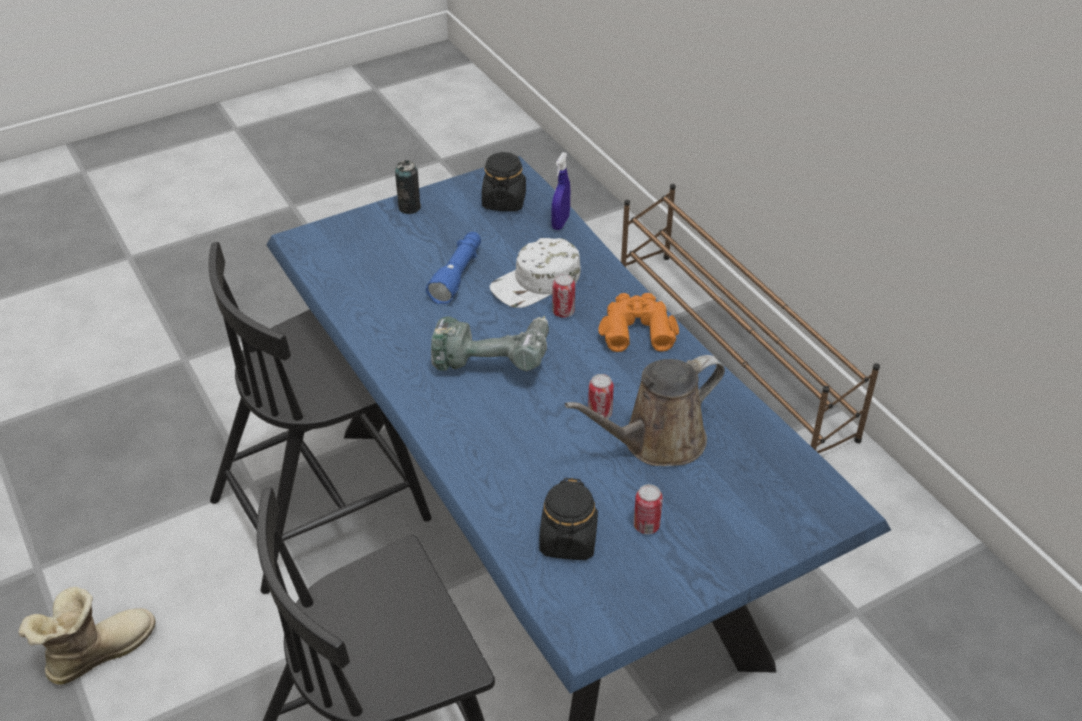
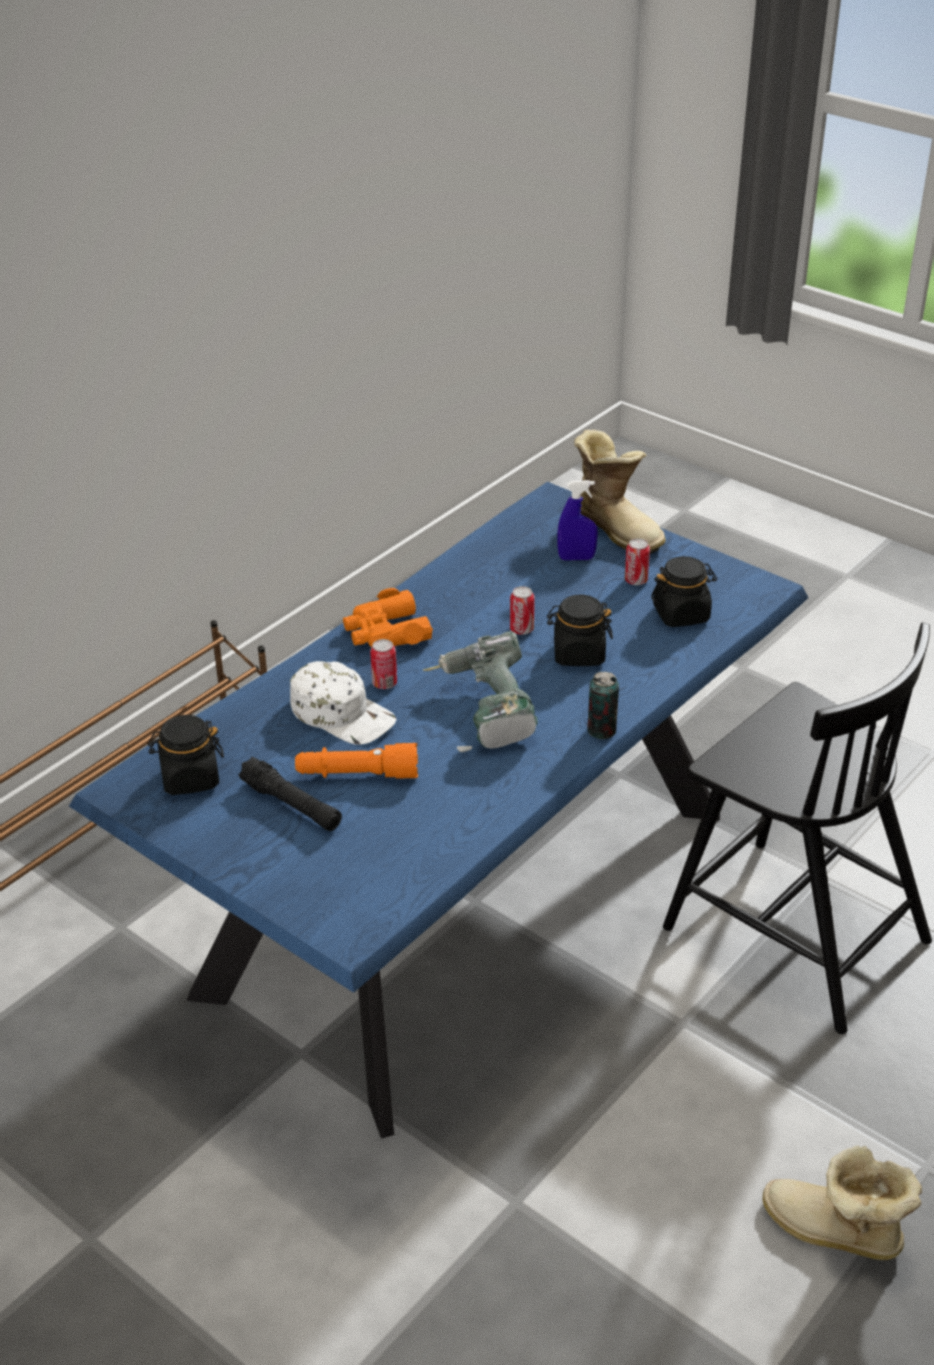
camera: 110 degrees left, 5 degrees down
black chair [209,242,431,594] -> none
can [395,160,421,214] -> can moved to [587,672,619,739]
blue flashlight [426,232,481,304] -> orange flashlight [295,743,418,779]
blue spray bottle [551,152,570,230] -> blue spray bottle moved to [557,480,598,560]
brown watering can [565,355,725,466] -> none
none -> black flashlight [238,757,342,831]
none -> black jar [547,595,613,666]
none -> boot [574,430,666,554]

